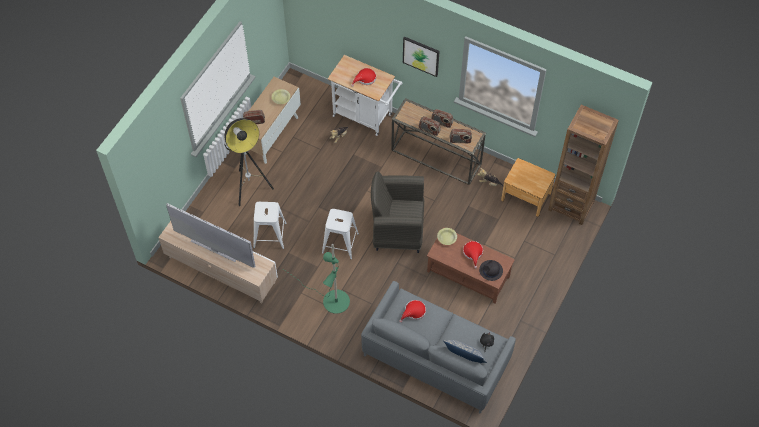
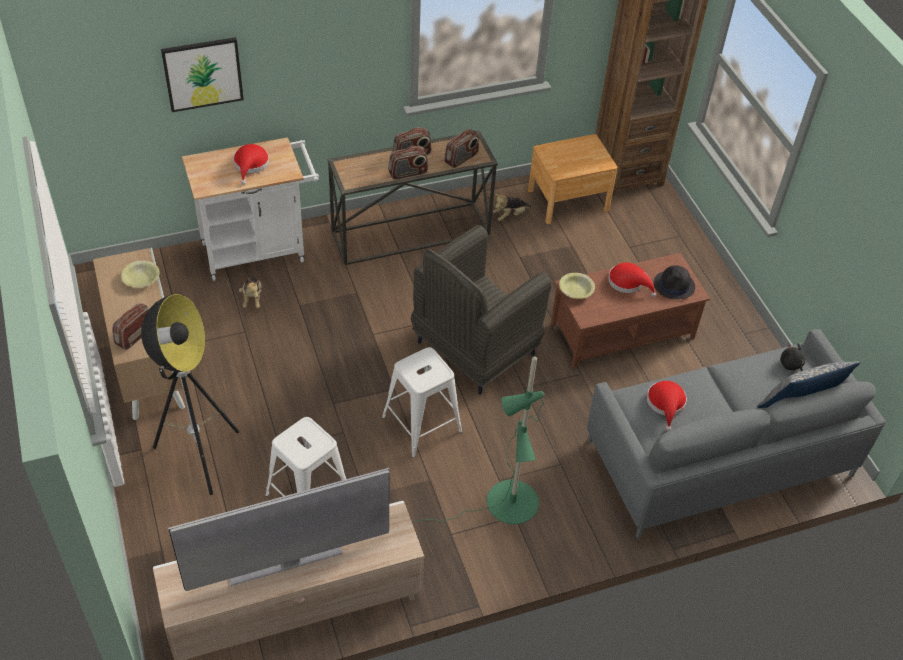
camera: 50 degrees left, 10 degrees down
picture [403,36,440,77] -> picture moved to [161,37,244,112]

